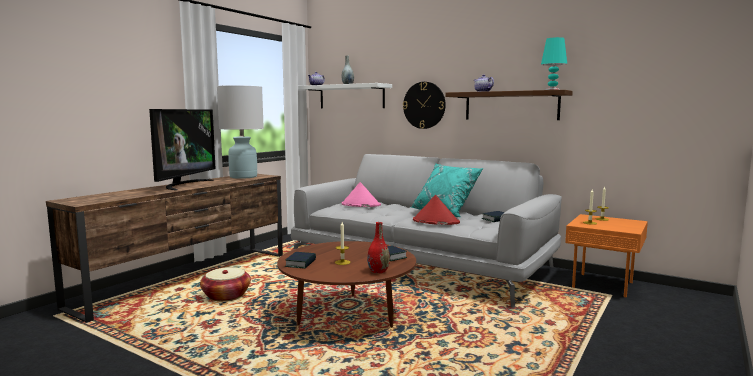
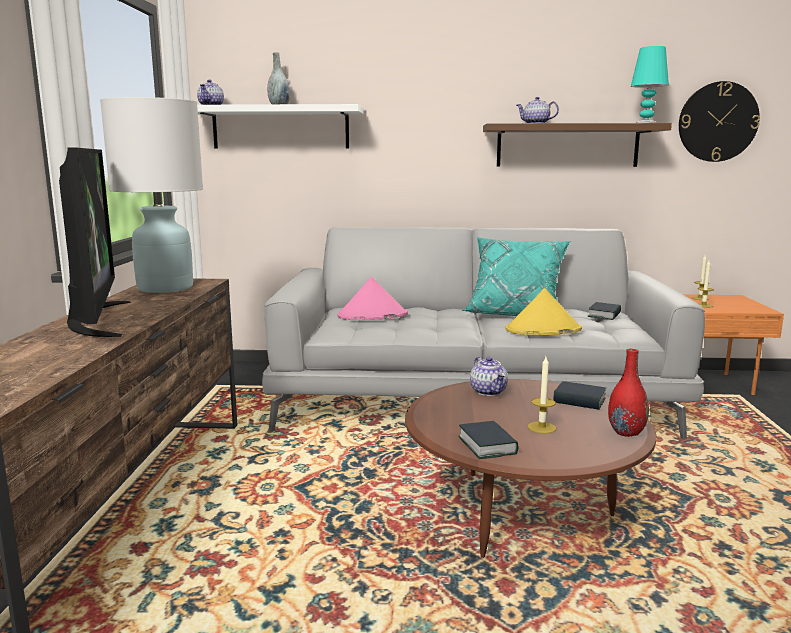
camera: 30 degrees left, 5 degrees up
basket [200,267,251,301] -> none
wall clock [403,82,446,129] -> wall clock moved to [679,81,760,162]
red hat [413,195,460,225] -> yellow hat [505,288,582,335]
none -> teapot [470,357,508,396]

